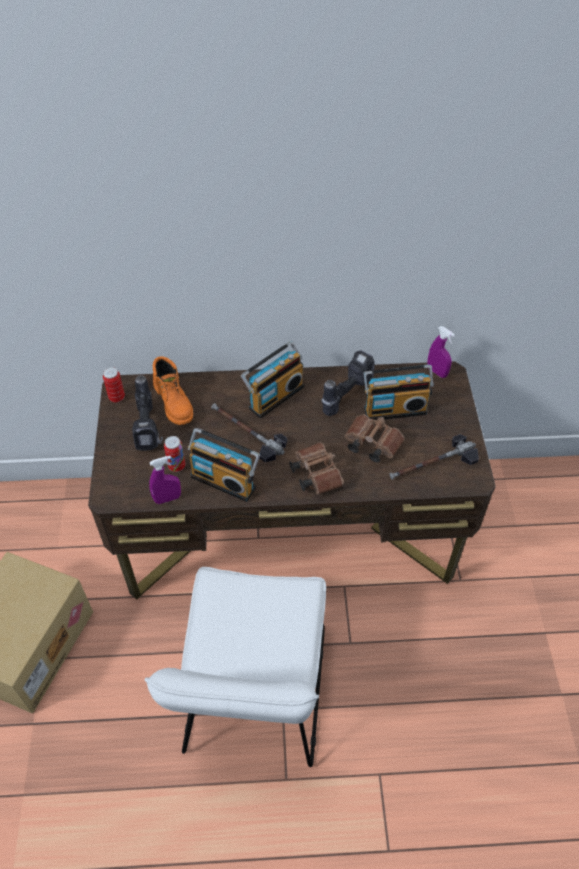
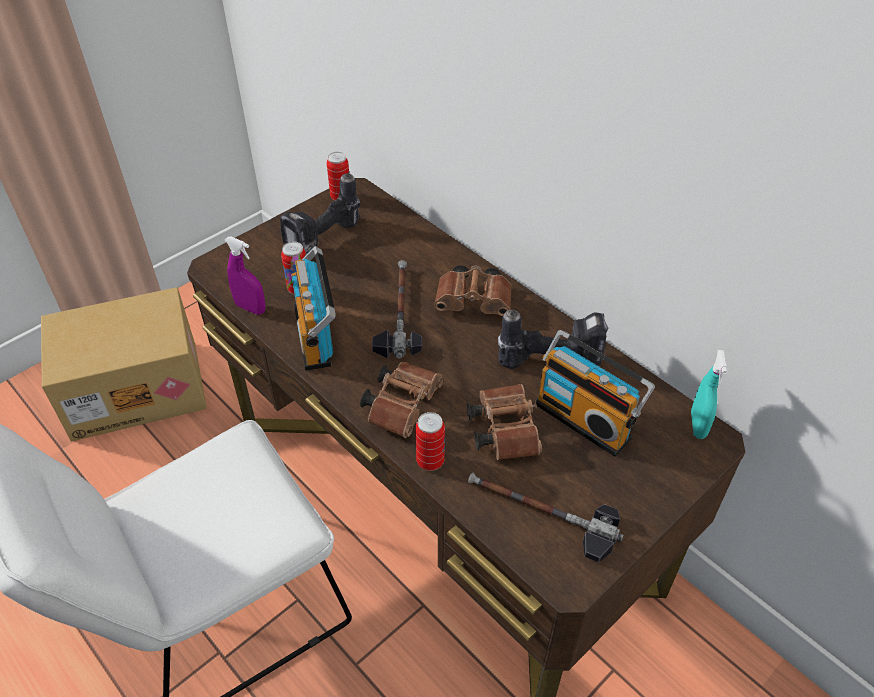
camera: 50 degrees right, 5 degrees down
orange boot [153,357,193,425] -> none
radio [241,341,304,418] -> brown binoculars [434,265,512,316]
purple spray bottle [427,326,455,378] -> turquoise spray bottle [691,350,727,439]
none -> can [415,412,445,471]

